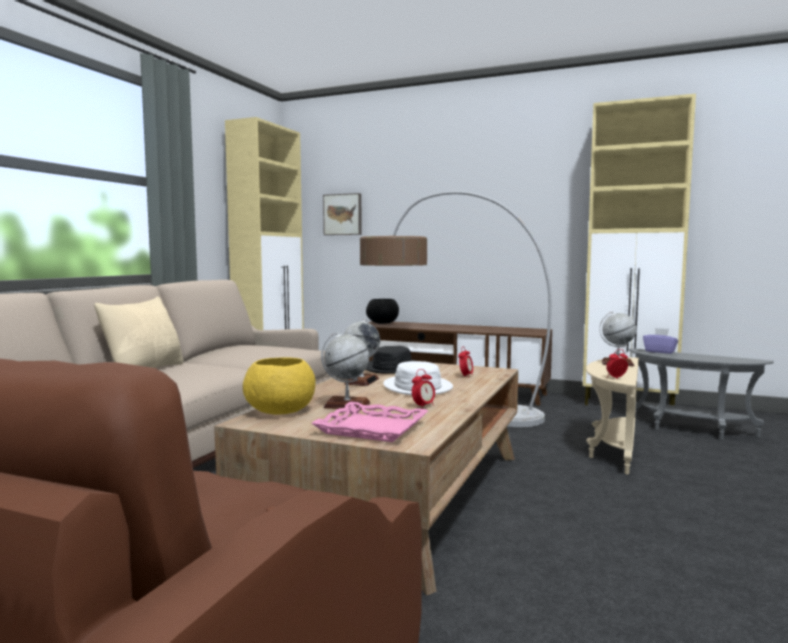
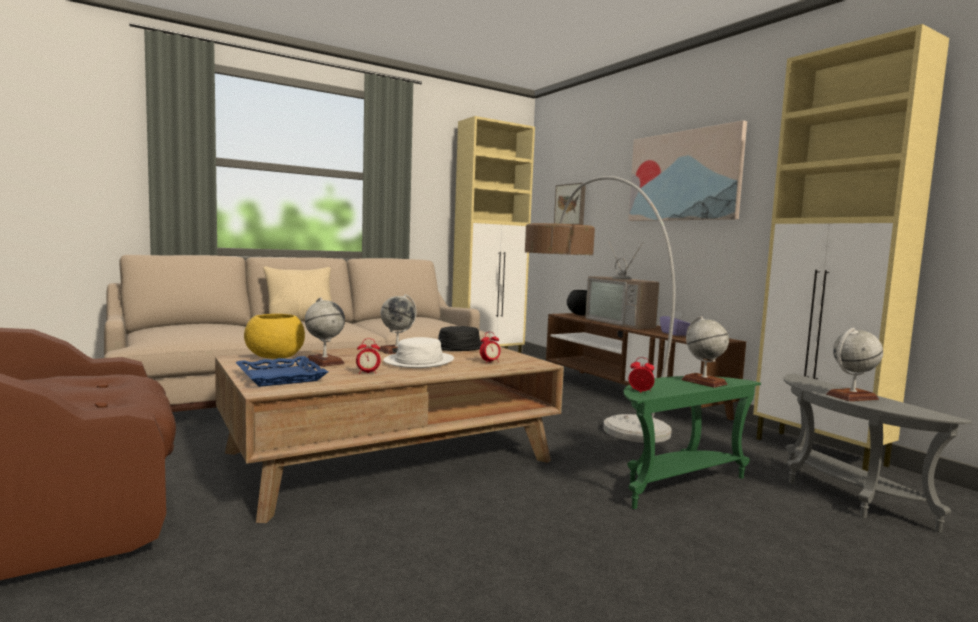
camera: 35 degrees right, 0 degrees up
pink tray [311,402,428,442] -> blue tray [235,356,328,387]
beige side table [586,357,639,475] -> green side table [623,376,761,509]
purple tissue box [643,328,678,354] -> purple tissue box moved to [660,311,690,336]
none -> television [586,242,659,329]
none -> picture [628,120,747,221]
none -> globe [826,328,883,401]

